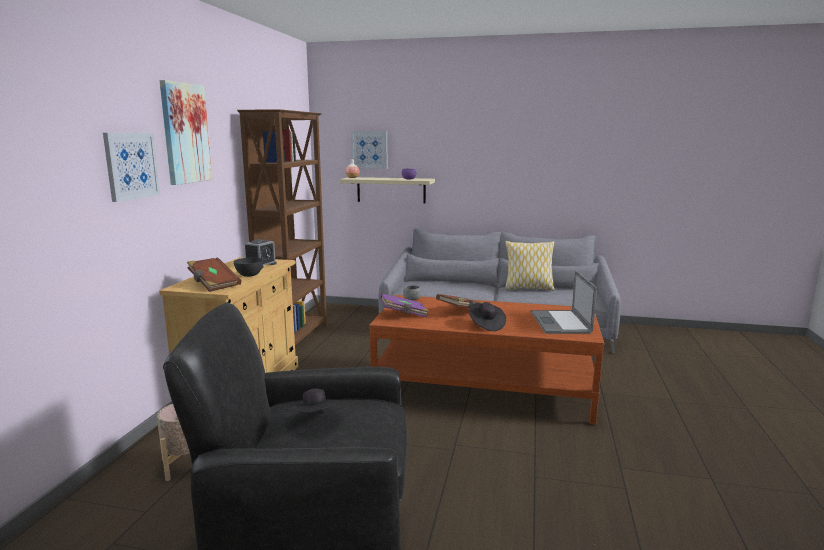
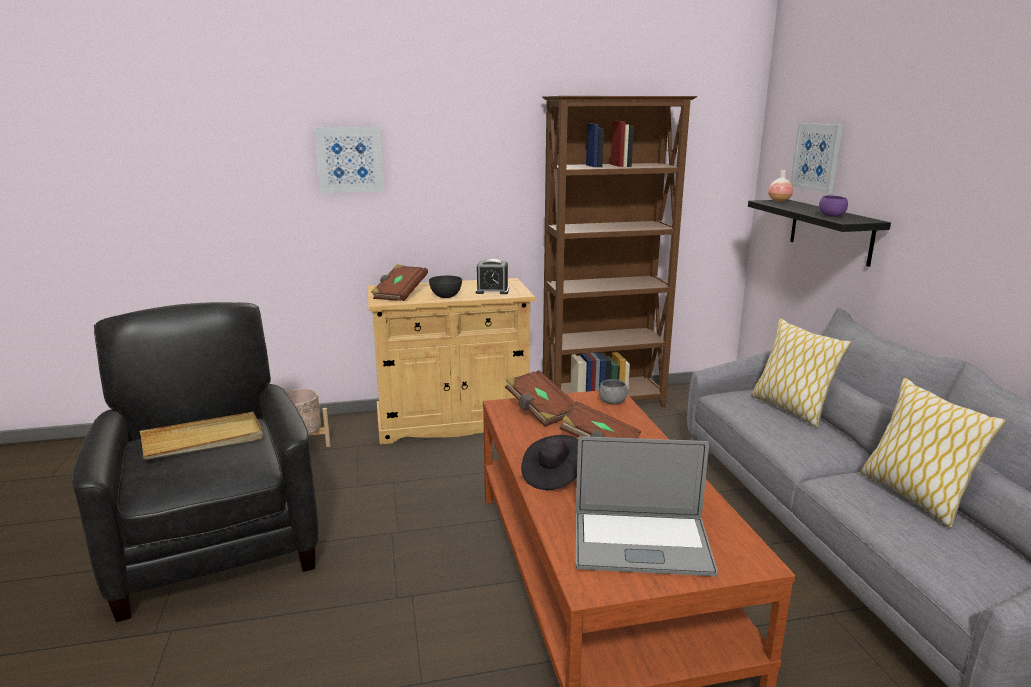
camera: 65 degrees right, 5 degrees up
picture [159,80,212,185] -> none
black hat [284,389,343,413] -> beige tray [140,412,263,460]
beige shelf [340,177,435,204] -> black shelf [748,199,891,267]
purple book [380,293,429,317] -> brown book [505,370,575,427]
laptop [531,270,597,334] -> laptop turned 150 degrees counterclockwise [576,436,718,576]
none -> pillow [751,318,851,427]

